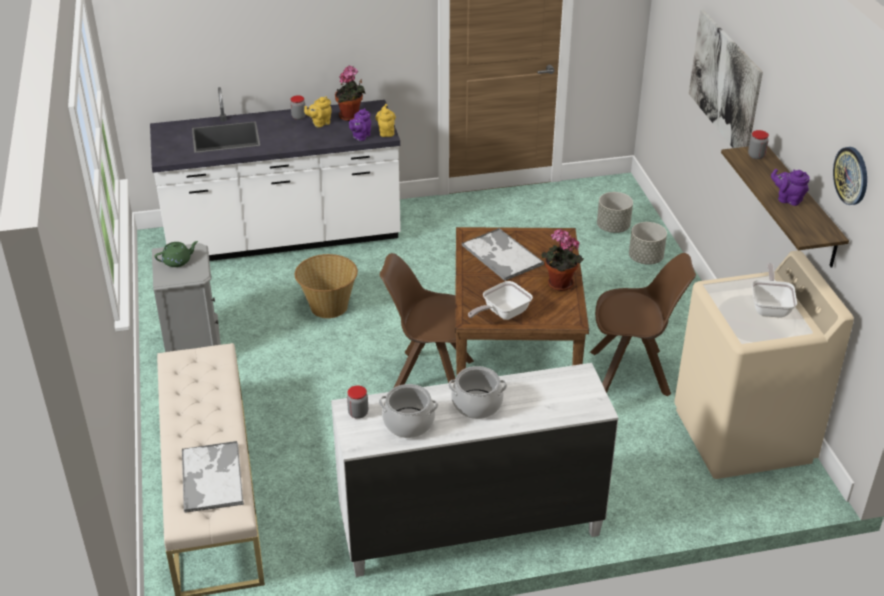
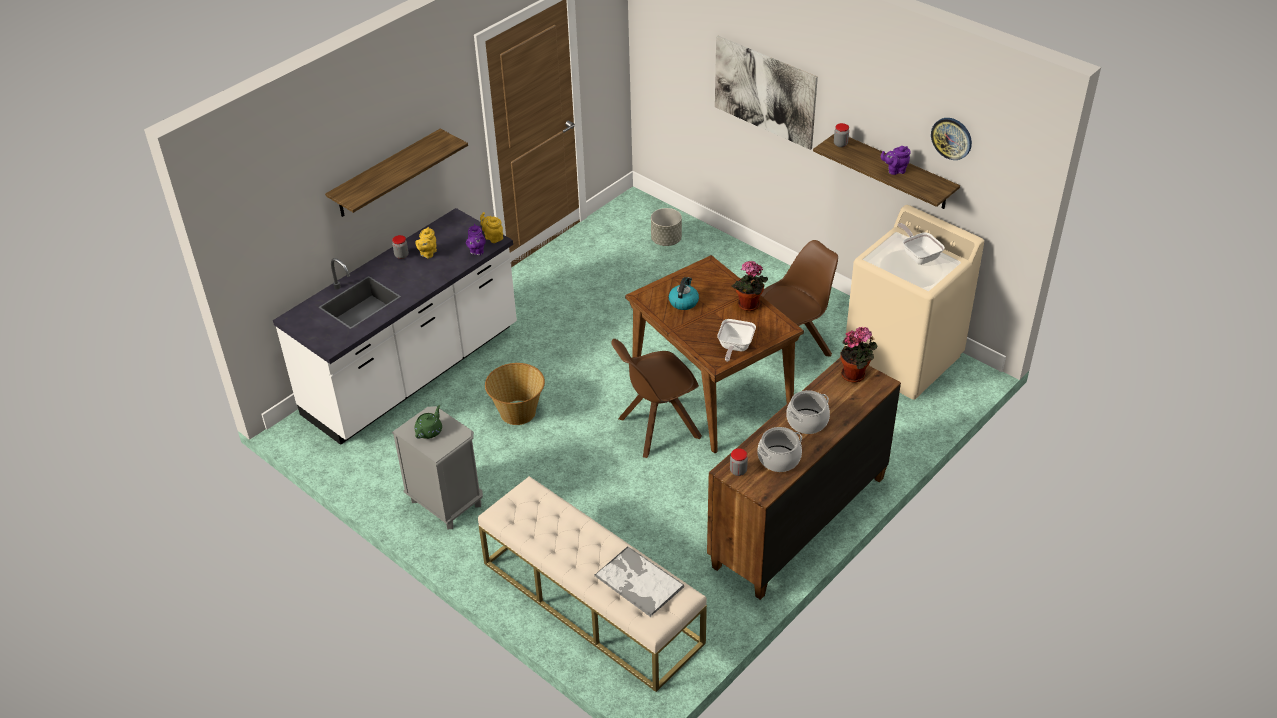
camera: 35 degrees left, 5 degrees up
white dresser [331,363,619,577] -> brown dresser [707,358,901,600]
potted plant [335,66,366,121] -> potted plant moved to [840,327,878,383]
tray [461,228,544,281] -> kettle [669,277,699,310]
grey planter [629,222,667,265] -> none
none -> shelf [325,129,468,217]

